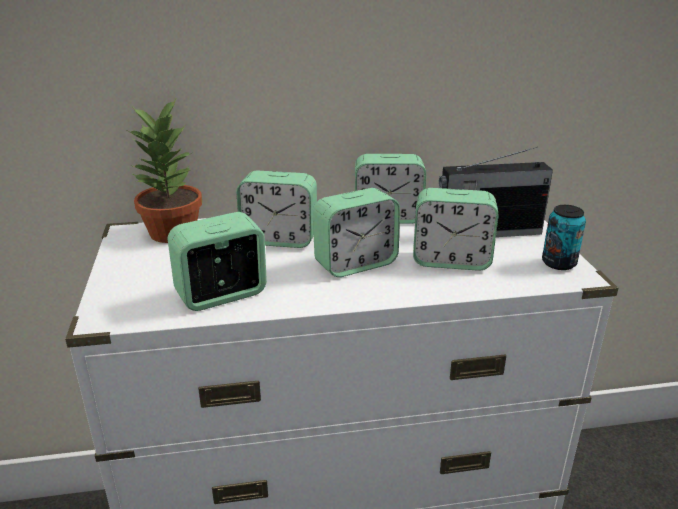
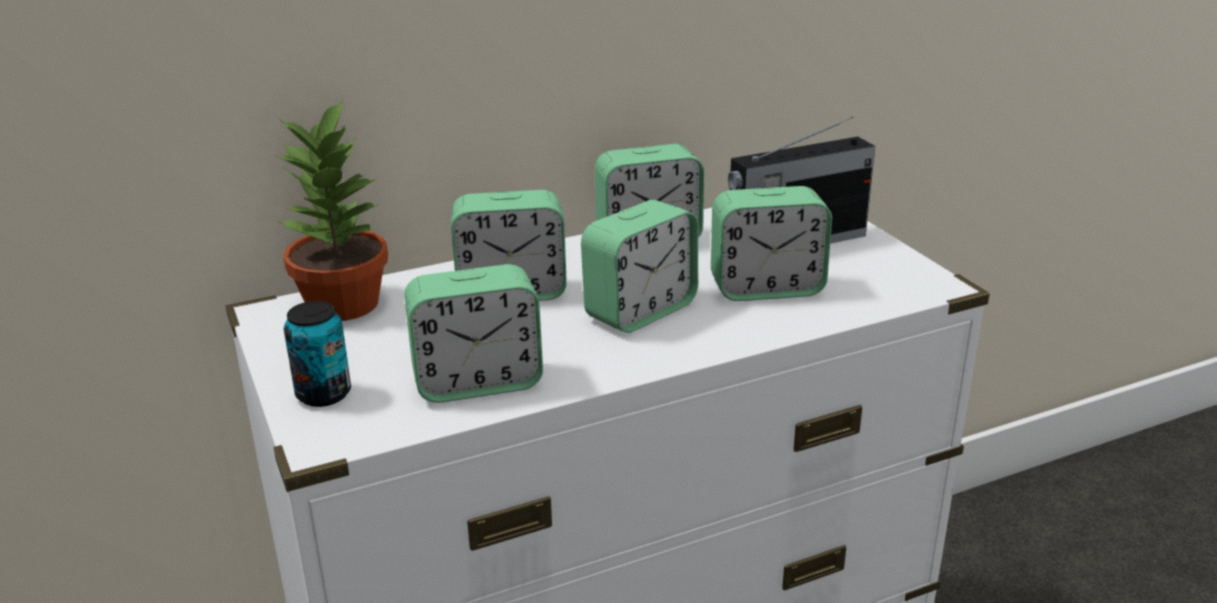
camera: 15 degrees left, 0 degrees up
alarm clock [168,212,267,311] -> alarm clock turned 150 degrees counterclockwise [404,264,543,403]
can [542,205,586,270] -> can moved to [284,301,351,407]

